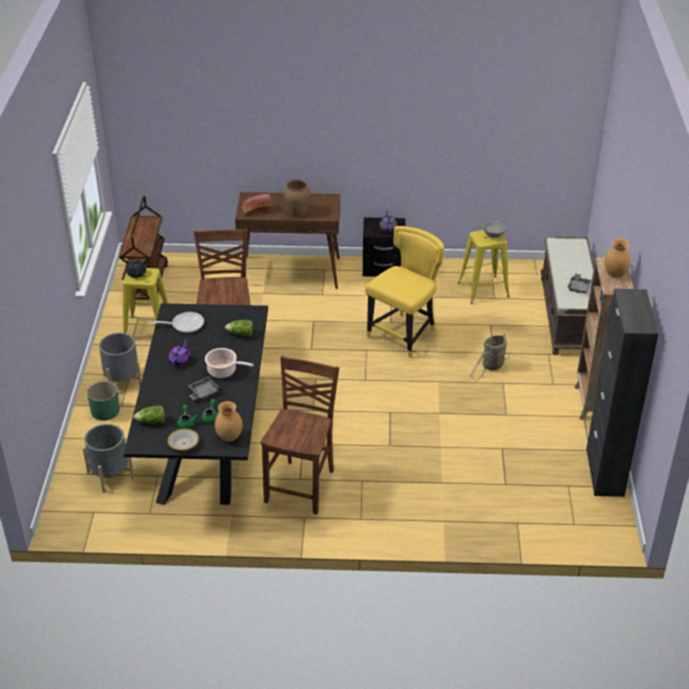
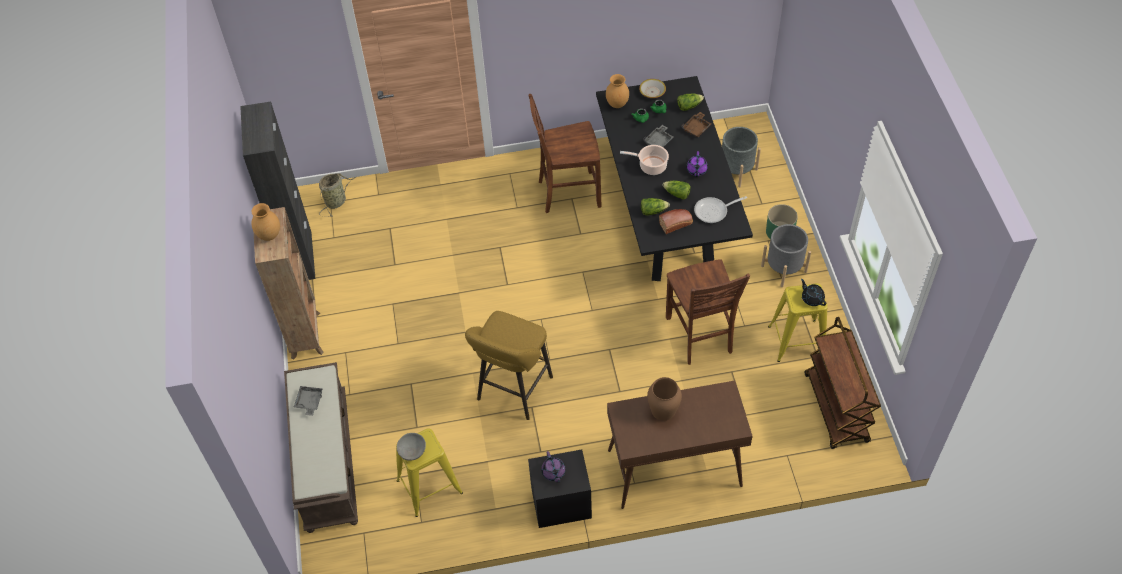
camera: 170 degrees right, 15 degrees up
bread [242,194,271,215] -> bread moved to [659,209,693,234]
brown chair [261,356,339,514] -> brown chair turned 75 degrees clockwise [529,94,601,213]
yellow chair [365,226,444,358] -> yellow stool [465,311,553,420]
basket [470,333,509,380] -> basket moved to [319,173,356,217]
none -> lettuce [662,181,691,200]
none -> brown tray [682,112,711,137]

